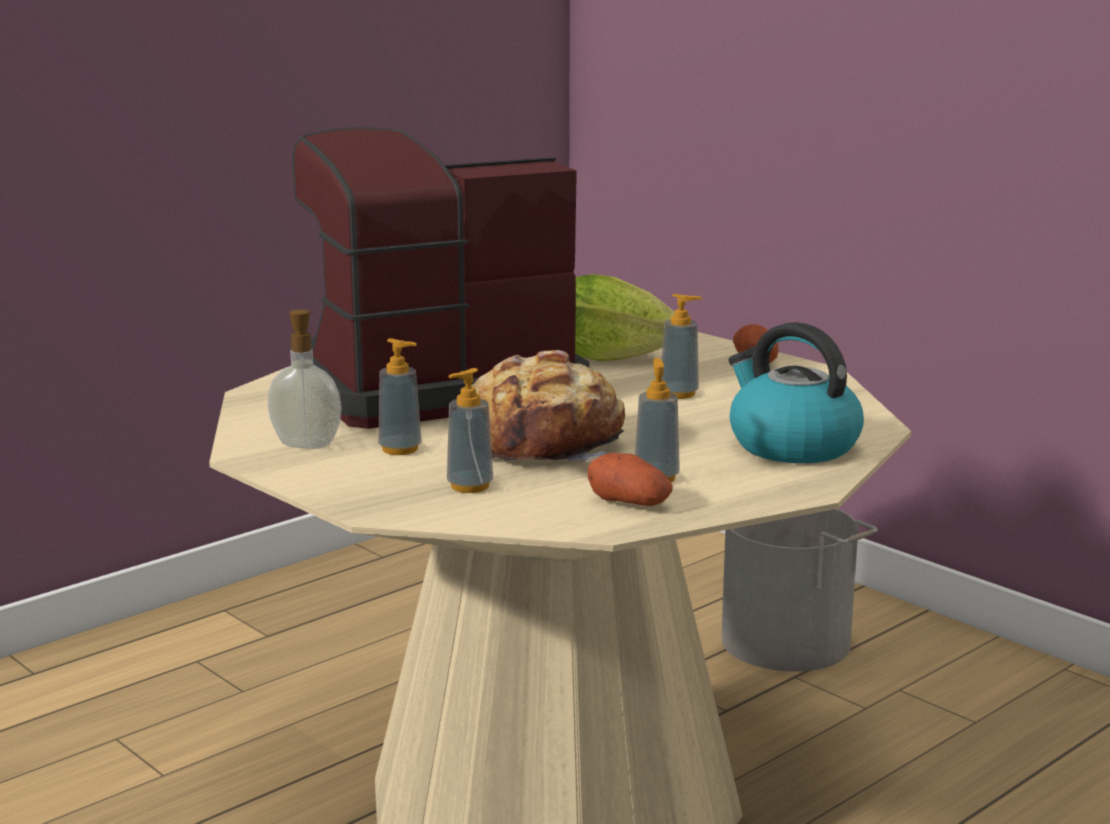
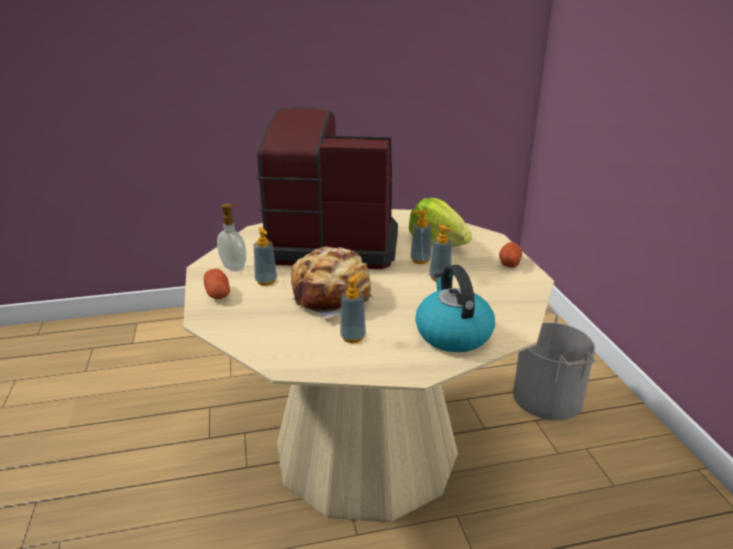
camera: 30 degrees right, 10 degrees up
soap dispenser [447,368,493,493] -> soap dispenser moved to [411,210,431,264]
potato [588,453,673,506] -> potato moved to [204,269,230,299]

